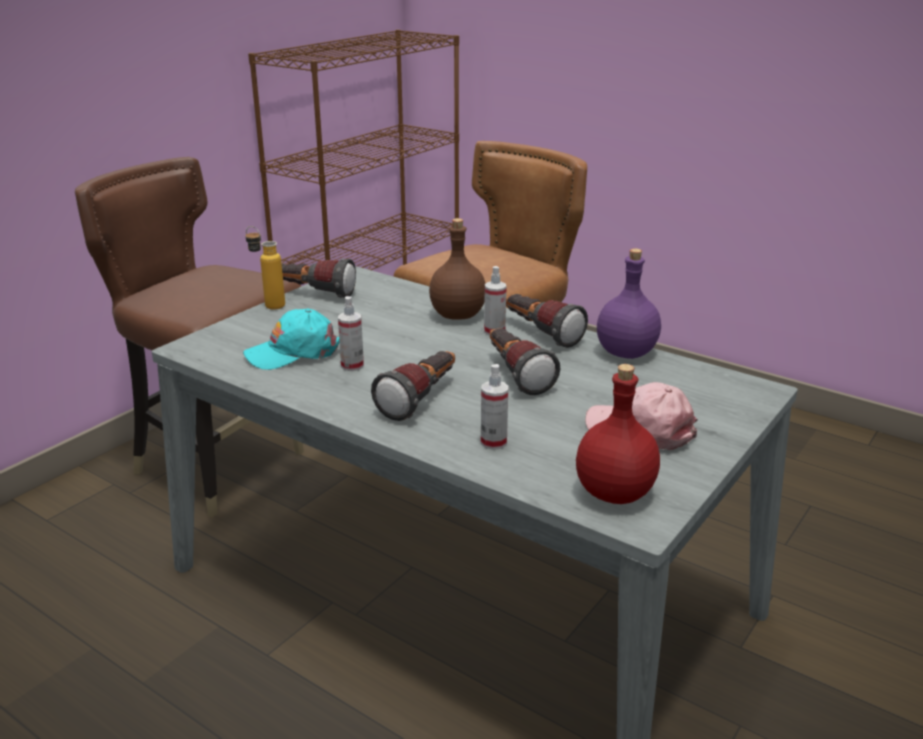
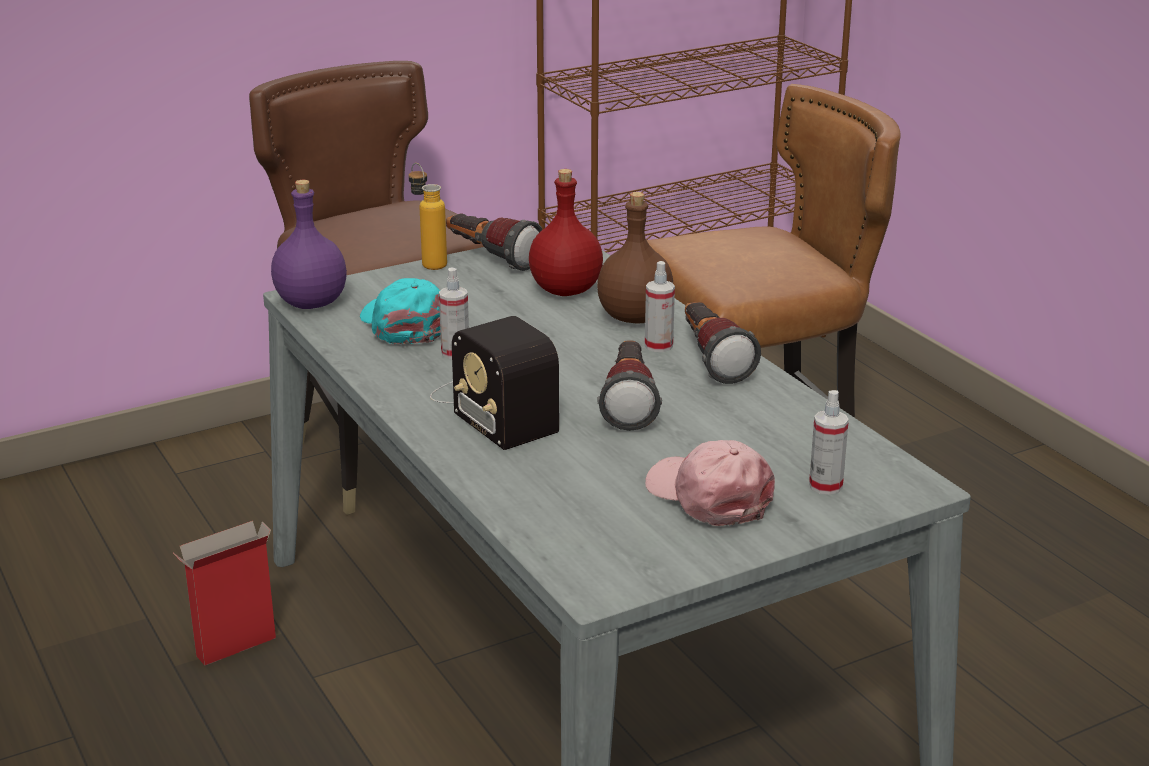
camera: 25 degrees right, 0 degrees up
turquoise cap [243,309,340,370] -> turquoise cap turned 60 degrees clockwise [360,278,441,345]
flashlight [371,351,455,421] -> radio [430,316,559,450]
spray bottle [481,364,508,450] -> spray bottle moved to [809,390,849,495]
red bottle [576,364,660,504] -> red bottle moved to [529,169,603,296]
purple bottle [597,248,661,359] -> purple bottle moved to [271,180,347,309]
none -> cardboard box [173,521,276,666]

